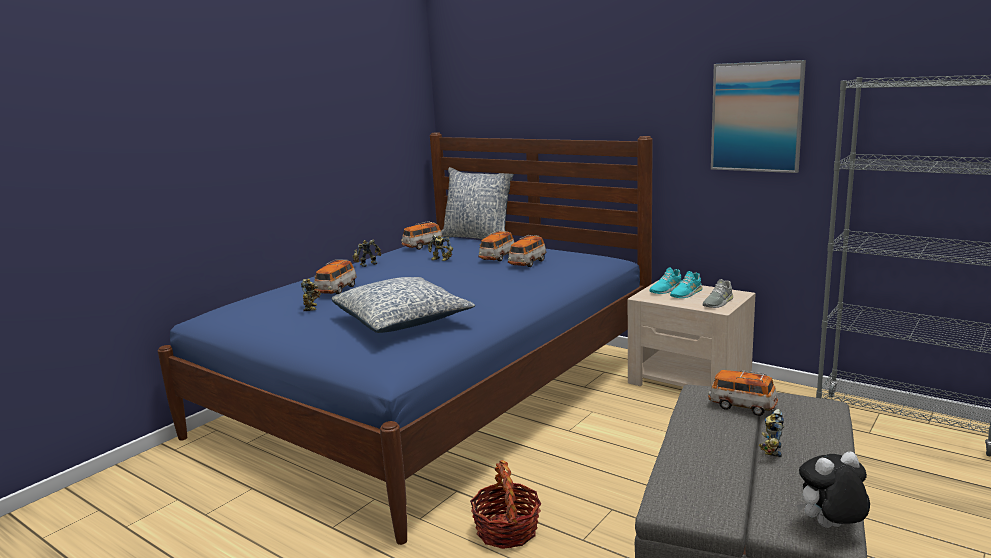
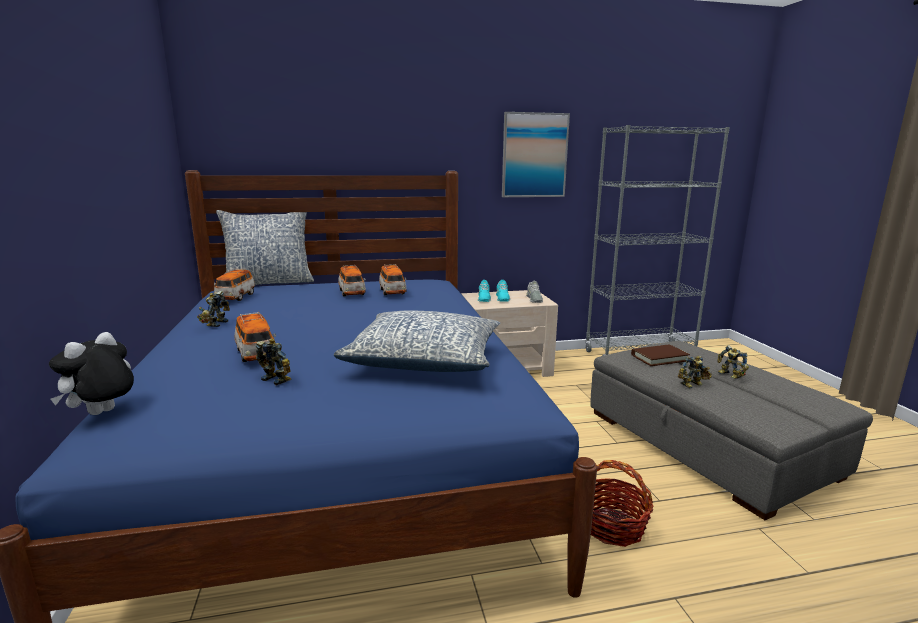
camera: 50 degrees left, 0 degrees up
toy robot [428,235,453,261] -> toy robot moved to [678,356,712,388]
toy car [708,370,778,416] -> brown book [631,344,690,366]
plush toy [797,451,870,528] -> plush toy moved to [49,332,134,415]

